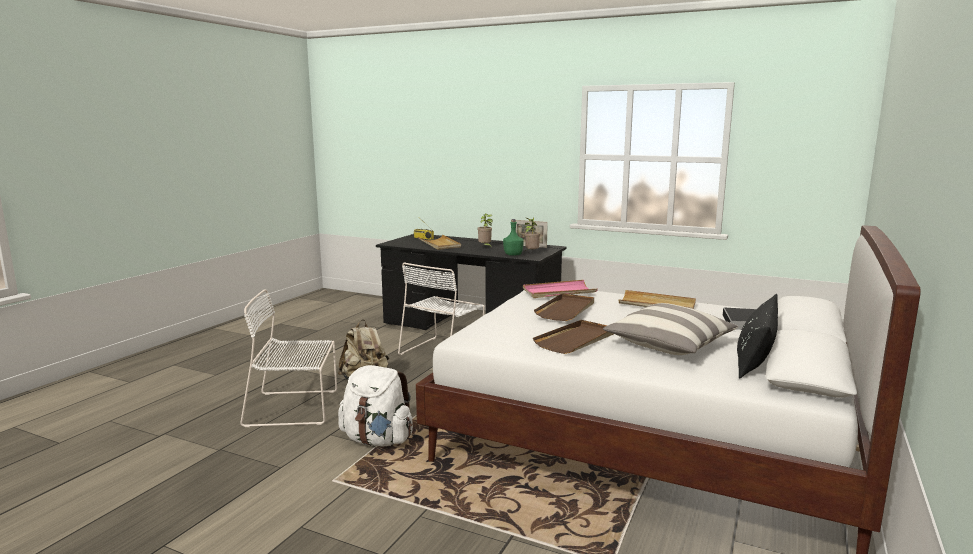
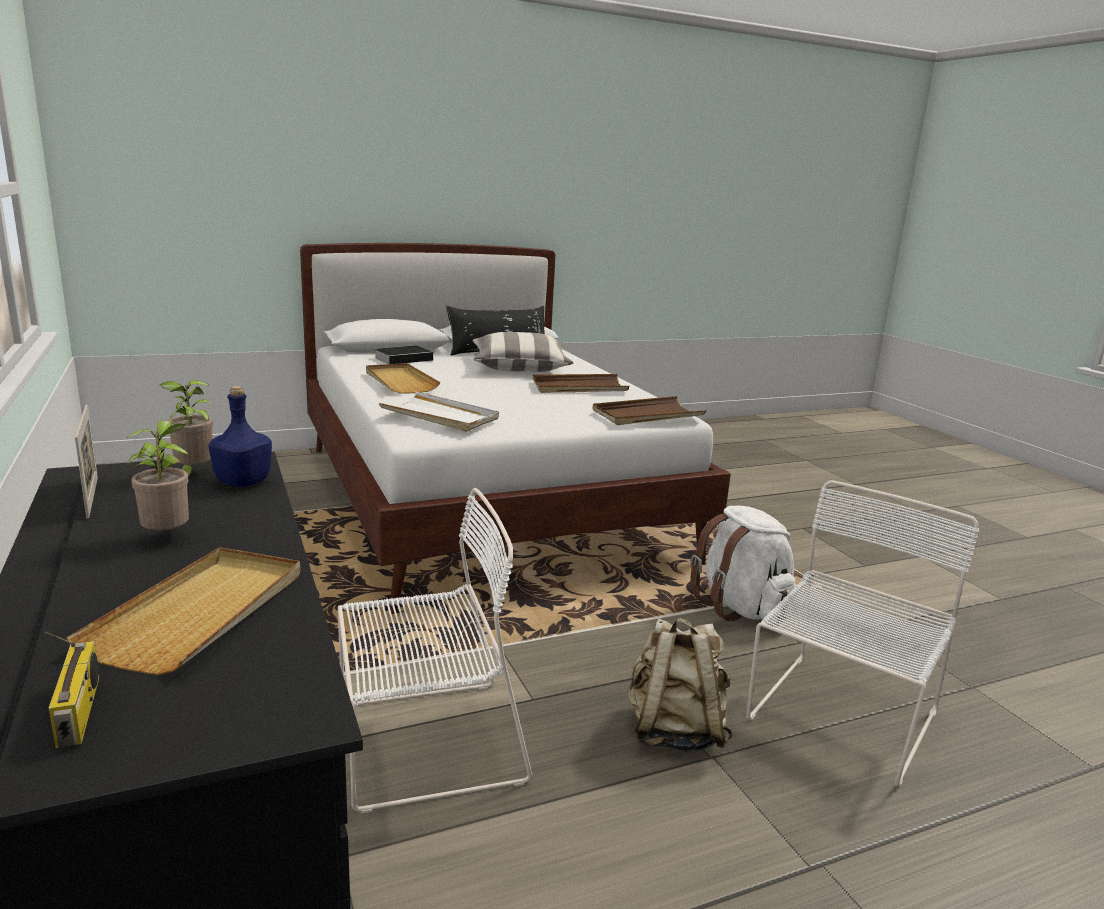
camera: 140 degrees left, 5 degrees up
white chair [240,289,337,427] -> white chair turned 90 degrees counterclockwise [746,480,979,786]
green bottle [503,219,524,256] -> blue bottle [208,386,272,487]
pink tray [523,280,598,298] -> white tray [379,391,499,432]
brown tray [534,293,594,321] -> brown tray moved to [593,396,706,425]

